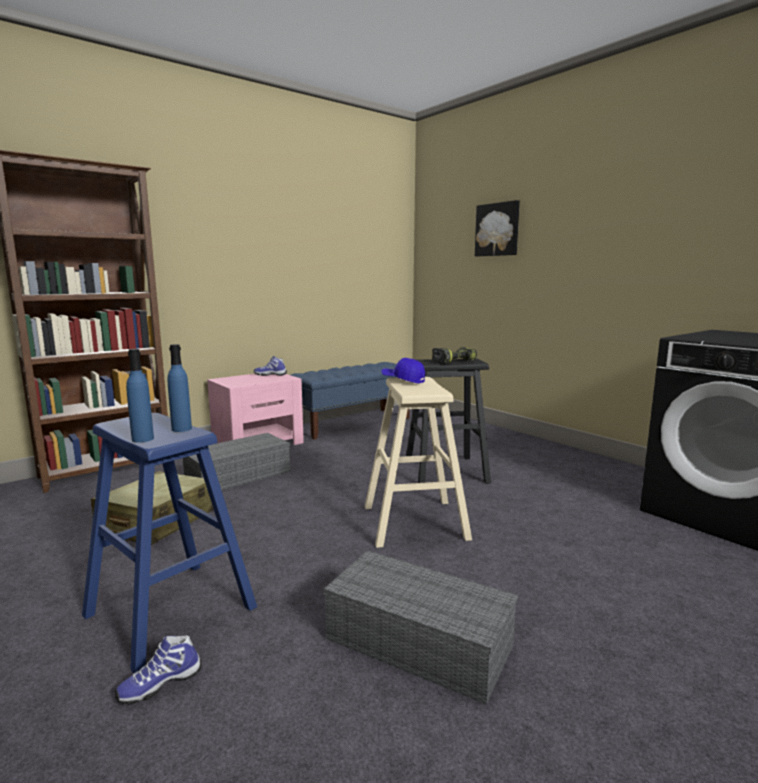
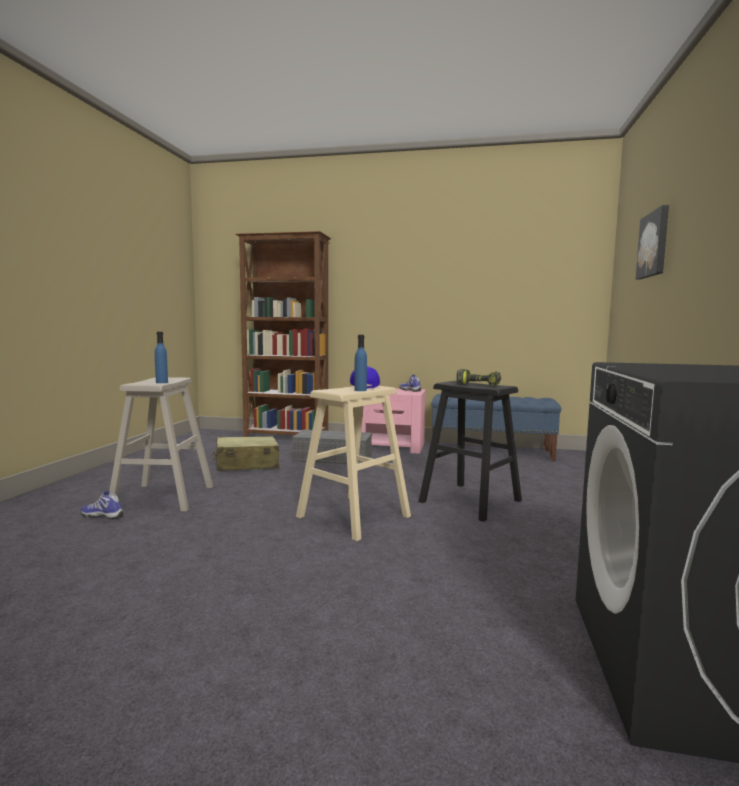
camera: 50 degrees right, 5 degrees down
blue stool [82,412,257,673] -> beige stool [109,377,213,512]
blue bottle [126,349,154,443] -> blue bottle moved to [354,335,367,391]
grey storage box [324,550,518,705] -> none

